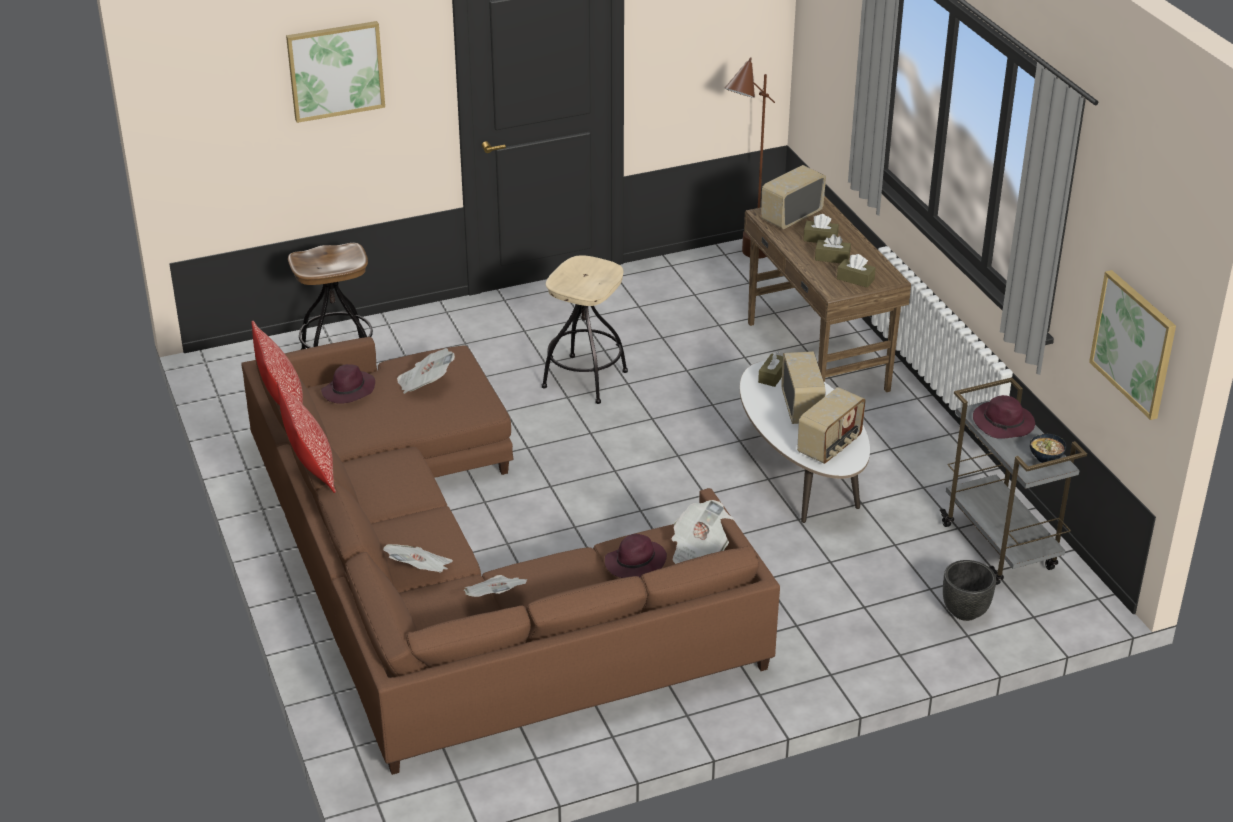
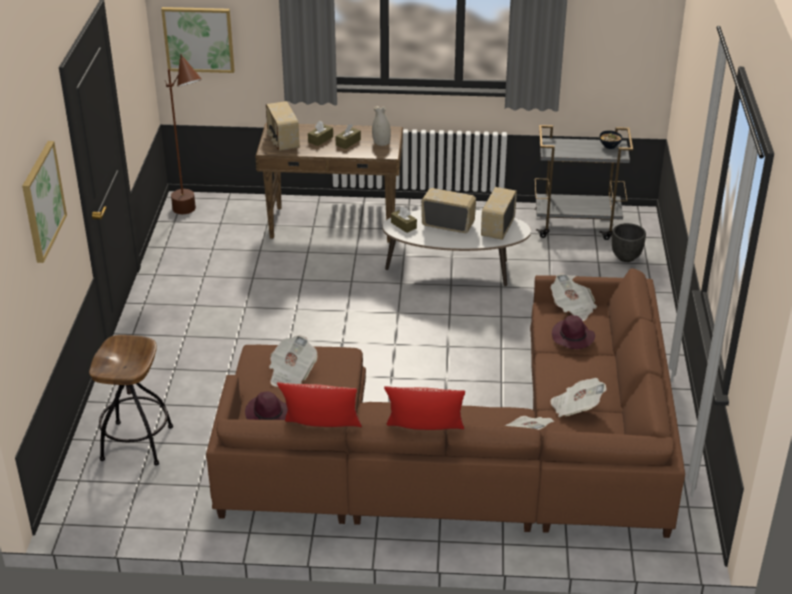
camera: 65 degrees left, 0 degrees up
beige stool [542,255,628,404] -> none
radio [797,387,866,464] -> radio turned 135 degrees counterclockwise [481,187,517,240]
brown tissue box [837,254,876,288] -> white vase [372,106,391,146]
purple hat [973,395,1035,439] -> none
picture [1089,270,1176,420] -> picture moved to [161,7,235,73]

